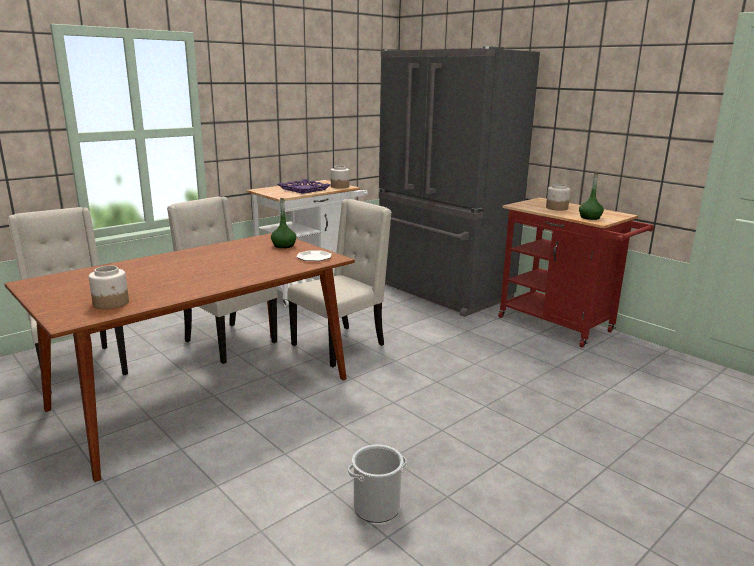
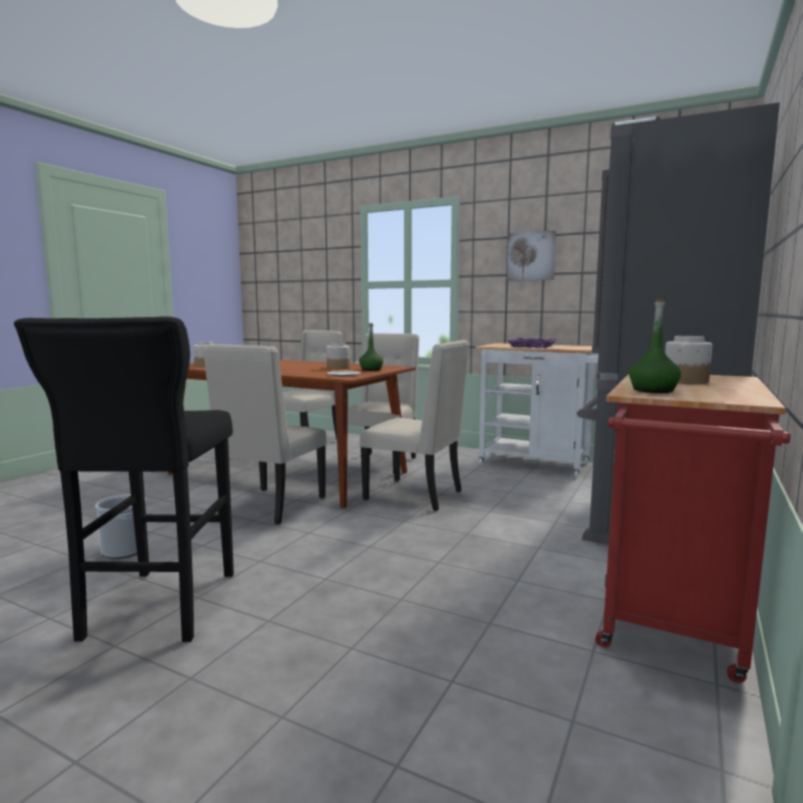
camera: 70 degrees right, 10 degrees down
jar [331,166,349,189] -> jar moved to [326,342,350,369]
none -> black stool [14,316,234,642]
none -> beige chair [203,345,327,525]
none -> picture [507,230,556,281]

